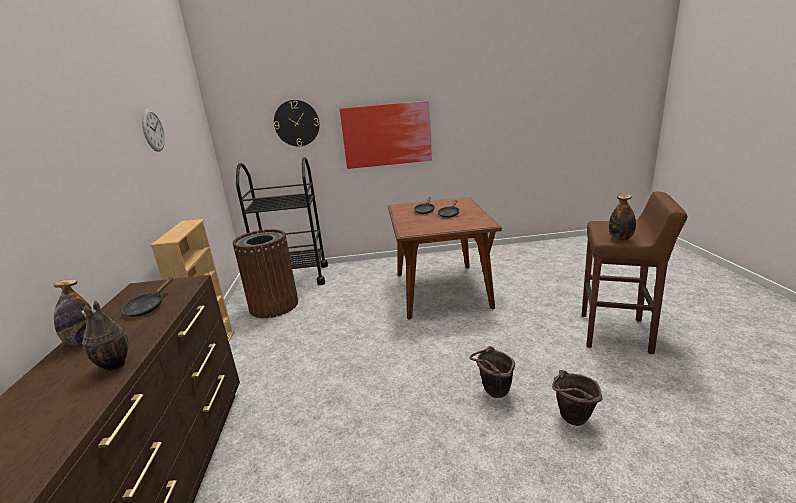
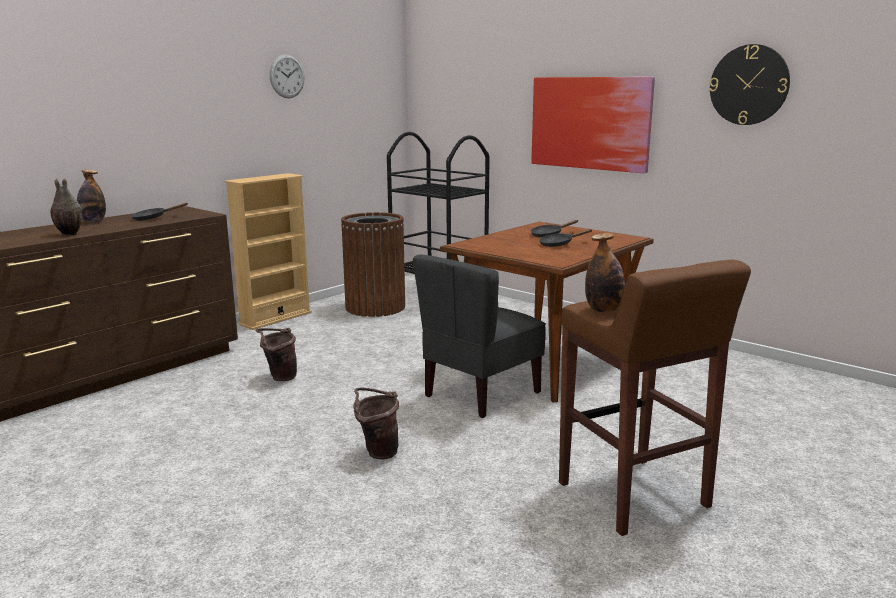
camera: 45 degrees right, 5 degrees down
wall clock [274,100,320,146] -> wall clock moved to [709,44,790,125]
brown bucket [552,370,603,426] -> brown bucket moved to [255,328,297,381]
none -> grey chair [413,255,546,418]

